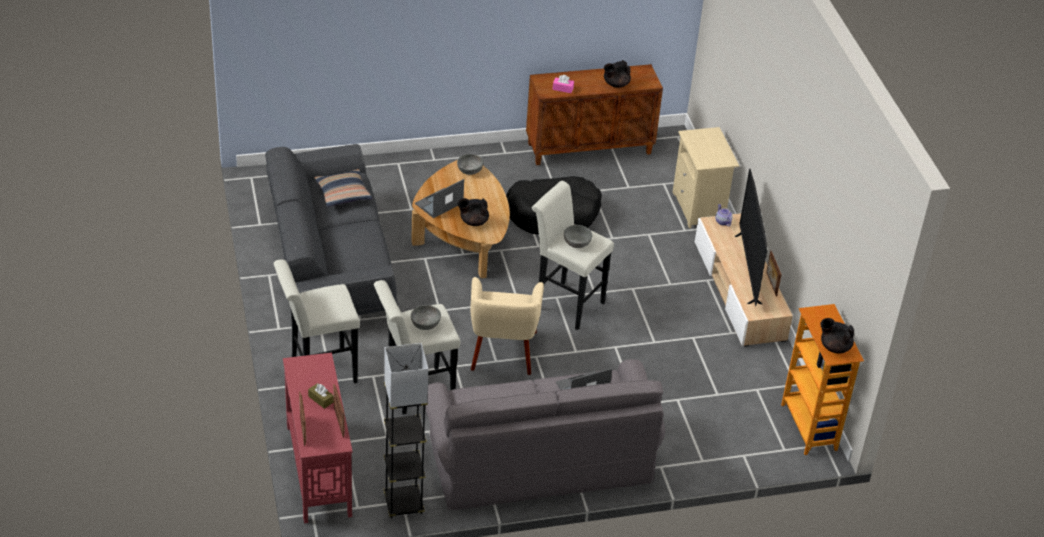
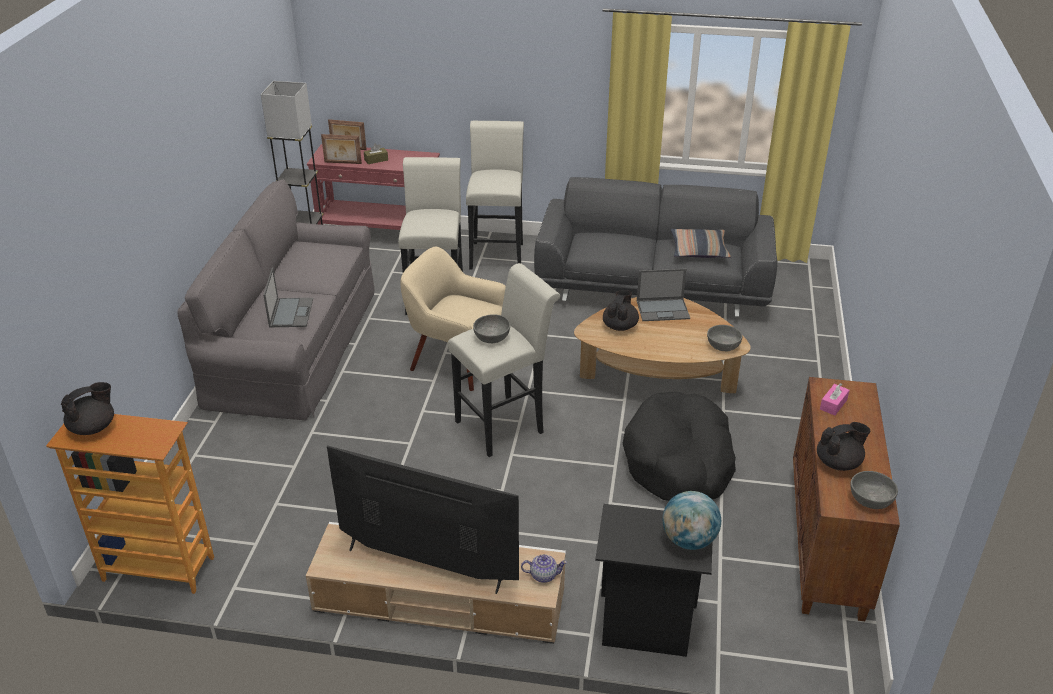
camera: 115 degrees right, 5 degrees down
grey bowl [411,305,441,330] -> grey bowl moved to [851,471,898,509]
laptop [415,179,464,218] -> laptop turned 105 degrees clockwise [637,268,690,321]
black teapot [604,60,631,88] -> black teapot turned 75 degrees clockwise [817,422,870,471]
beige nightstand [673,127,739,228] -> black nightstand [595,504,712,657]
picture frame [766,251,782,297] -> none
none -> globe [663,491,721,550]

